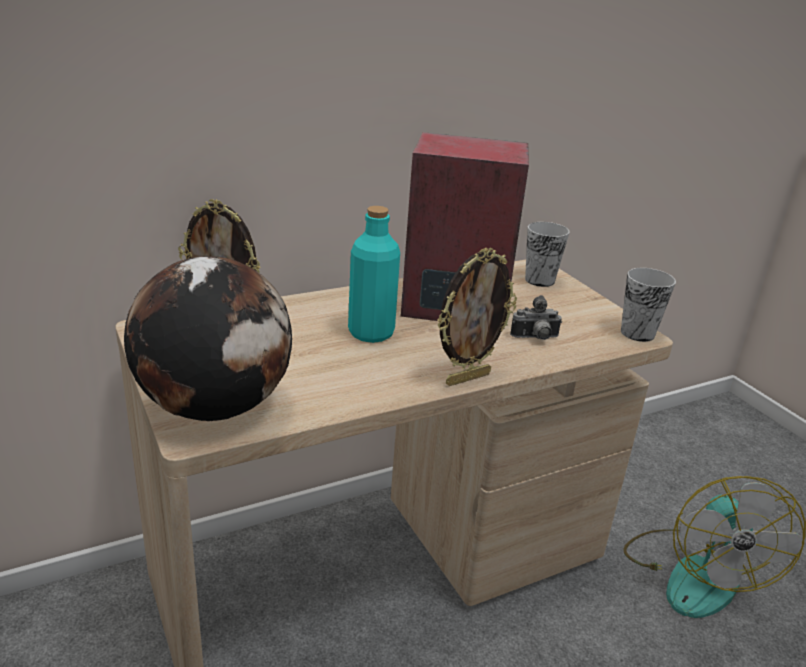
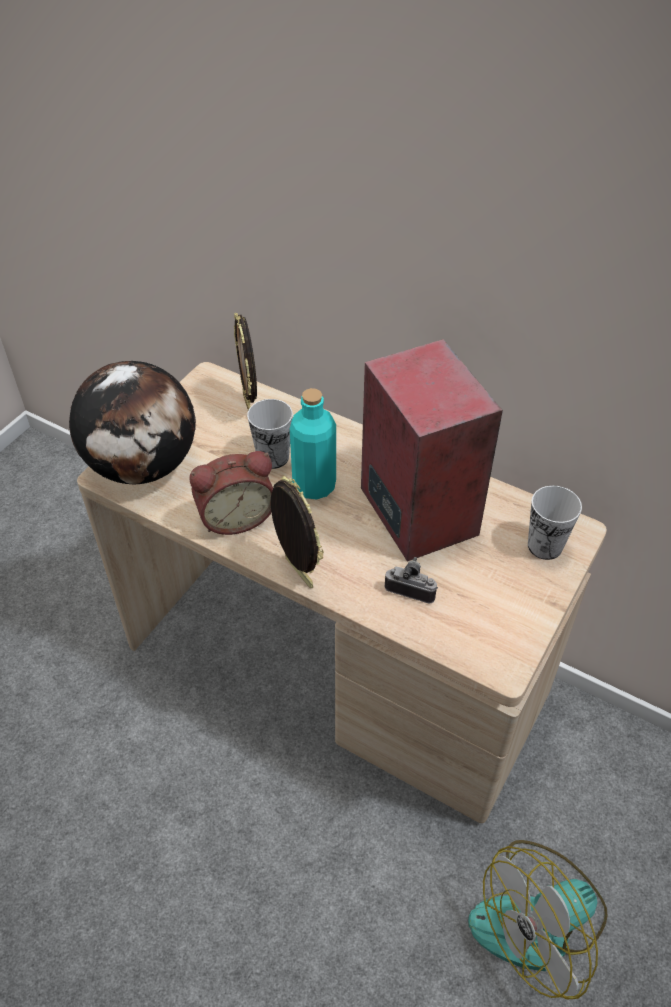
camera: 60 degrees right, 20 degrees up
picture frame [437,247,517,386] -> picture frame turned 150 degrees counterclockwise [271,475,324,588]
camera [510,295,562,340] -> camera turned 150 degrees clockwise [385,557,438,603]
cup [621,268,676,342] -> cup moved to [247,399,293,469]
none -> alarm clock [189,451,273,535]

